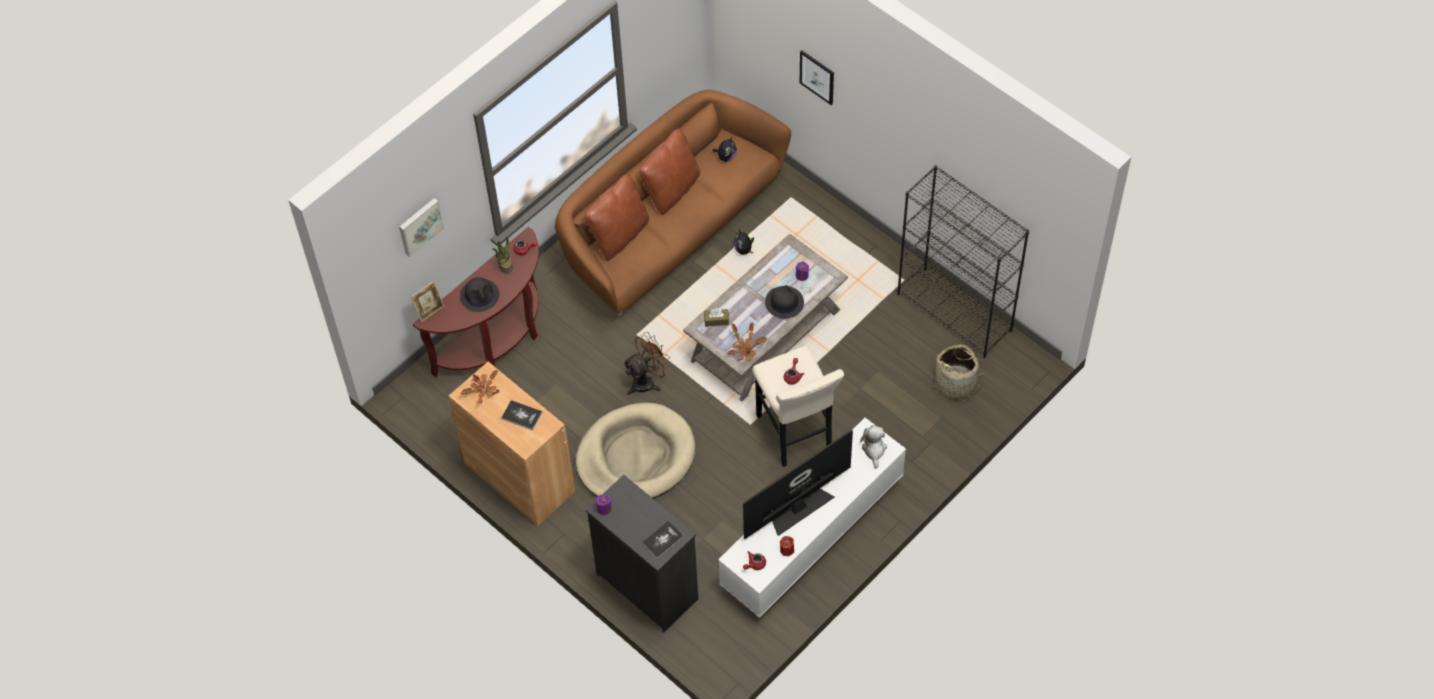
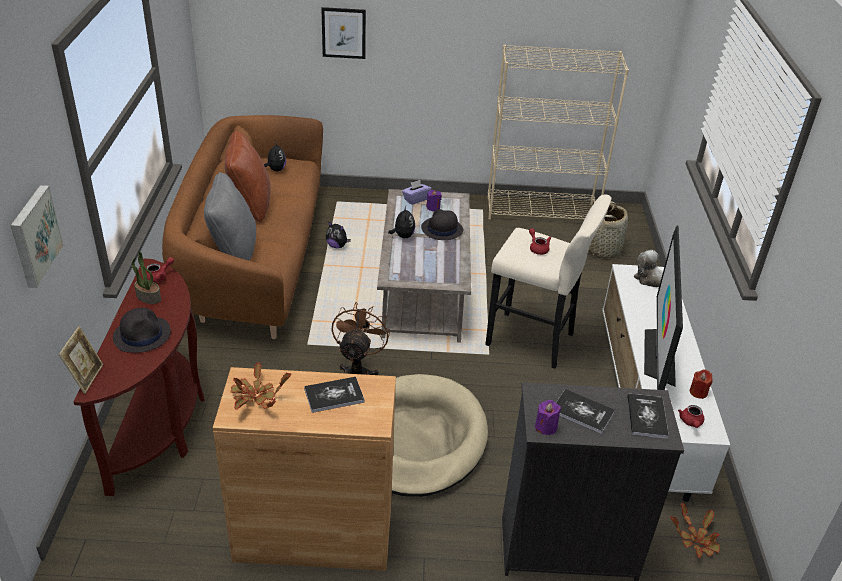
camera: 45 degrees left, 20 degrees down
brown pillow [585,174,649,261] -> grey pillow [204,172,256,261]
brown tissue box [704,308,729,327] -> none
potted plant [727,322,767,362] -> potted plant moved to [670,503,720,558]
black bookcase [897,165,1029,358] -> beige bookcase [487,45,629,220]
none -> plush toy [388,206,415,238]
none -> purple tissue box [402,180,431,205]
none -> book [556,389,615,434]

